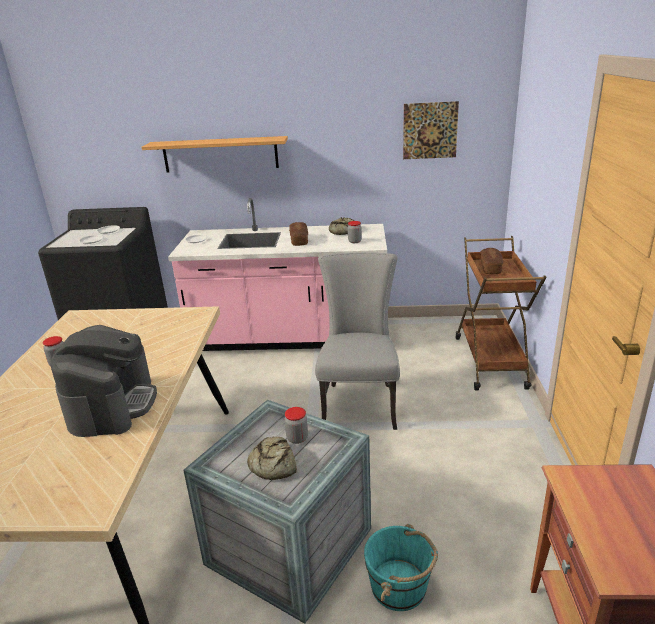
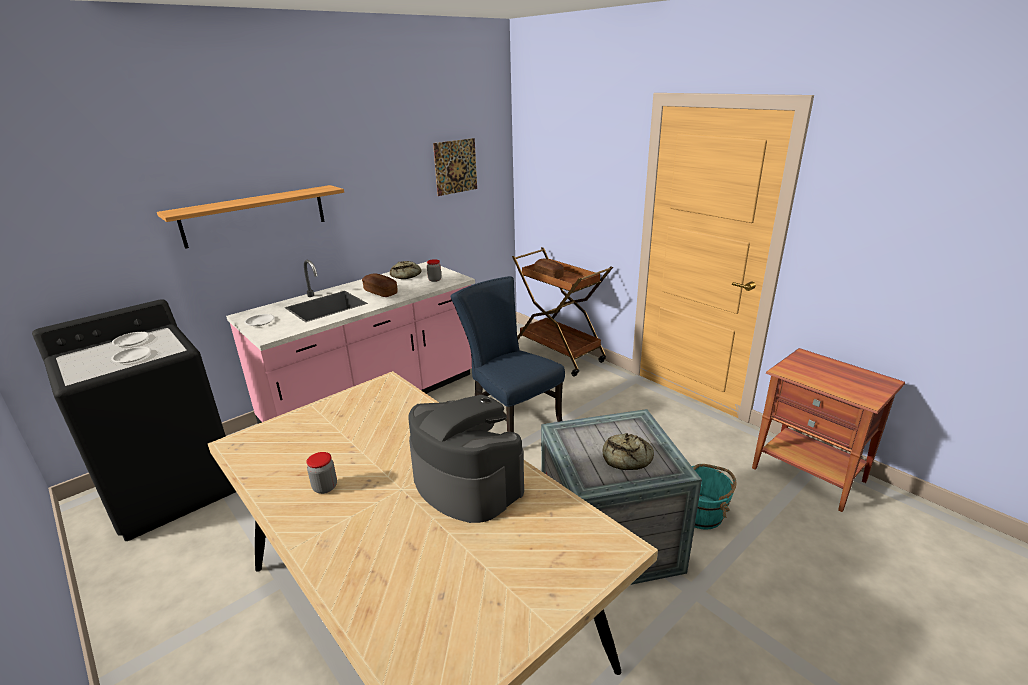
camera: 45 degrees left, 0 degrees up
jar [284,407,308,444] -> none
grey chair [315,252,400,430] -> blue chair [450,276,565,432]

